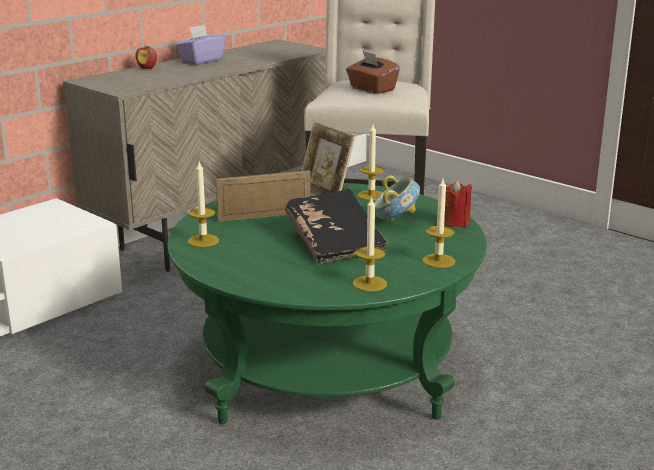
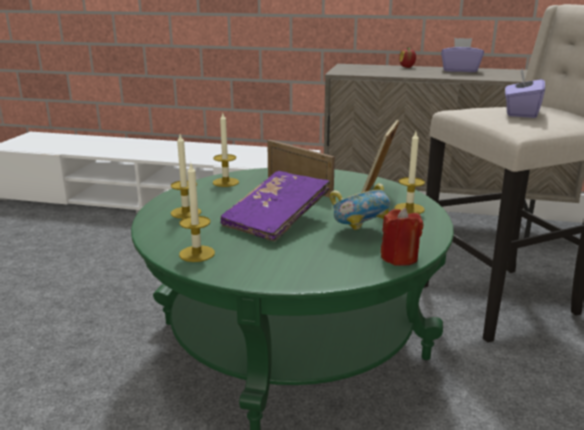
camera: 60 degrees right, 0 degrees up
black book [285,189,388,264] -> purple book [220,171,331,241]
brown tissue box [346,50,400,94] -> purple tissue box [505,68,545,118]
candle [422,179,455,268] -> candle moved to [171,134,201,219]

